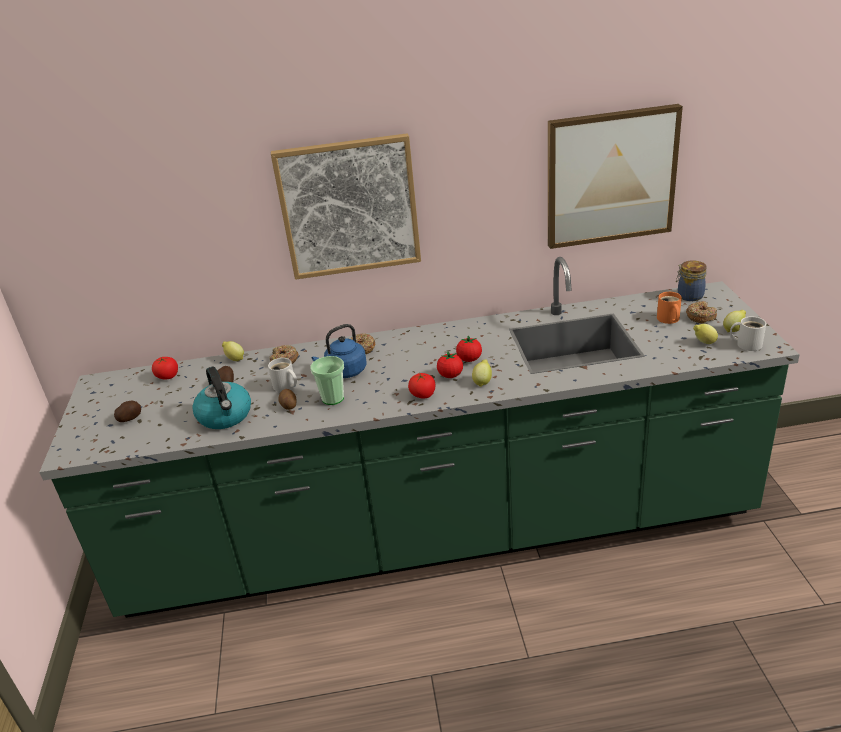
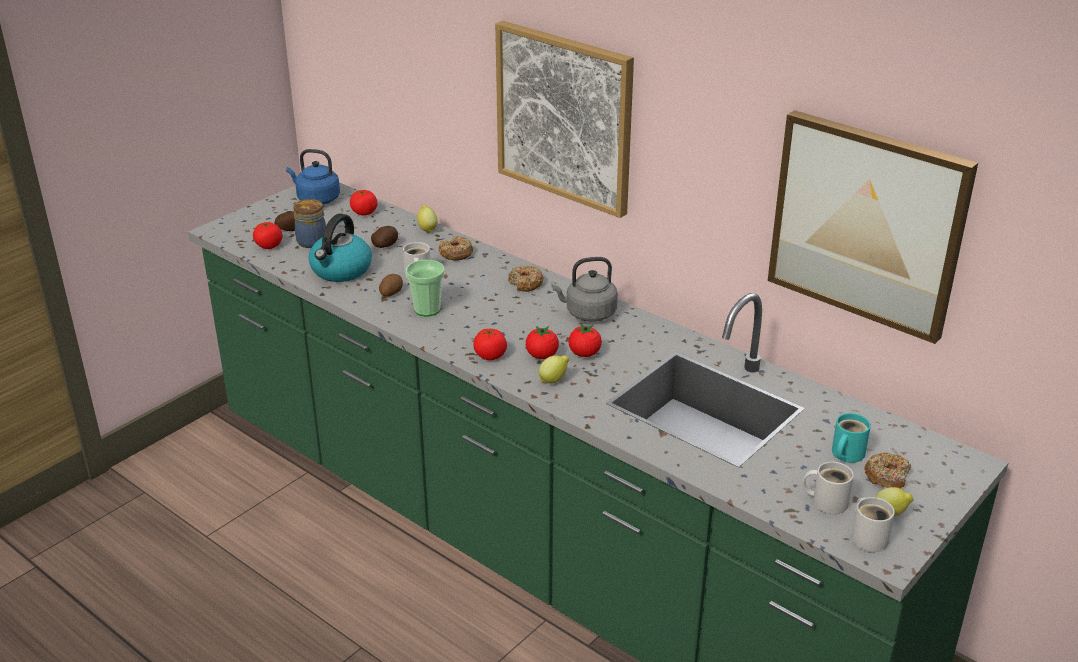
camera: 45 degrees right, 0 degrees up
blue kettle [312,324,367,378] -> blue kettle moved to [286,149,340,205]
orange mug [657,292,682,324] -> turquoise mug [832,413,871,463]
jar [676,260,707,301] -> jar moved to [293,199,326,248]
lemon [693,324,718,344] -> white mug [802,462,854,514]
none -> tomato [253,222,283,249]
none -> grey kettle [551,257,618,322]

